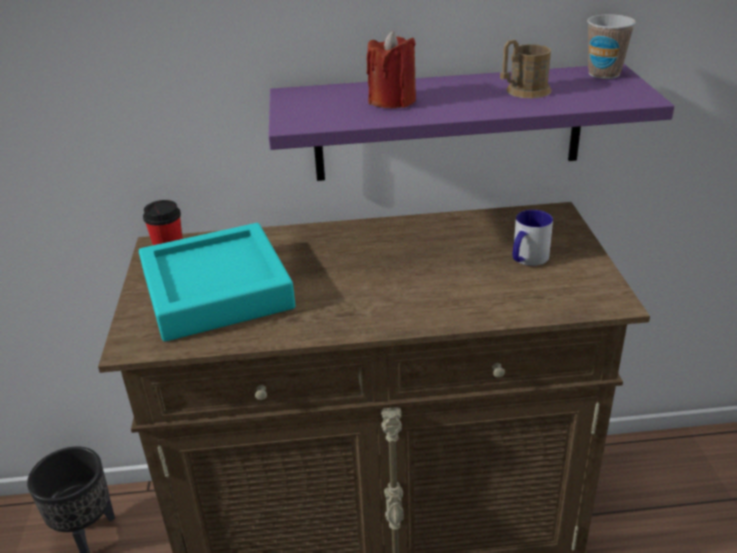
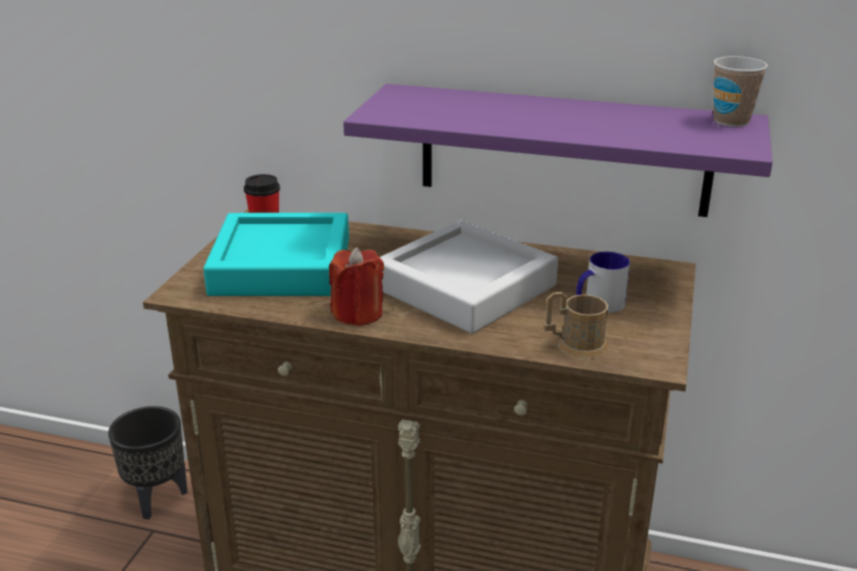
camera: 20 degrees right, 5 degrees down
red candle [367,30,416,108] -> red candle moved to [329,247,384,326]
brown mug [500,39,551,98] -> brown mug moved to [544,292,609,359]
none -> grey tray [380,220,558,334]

